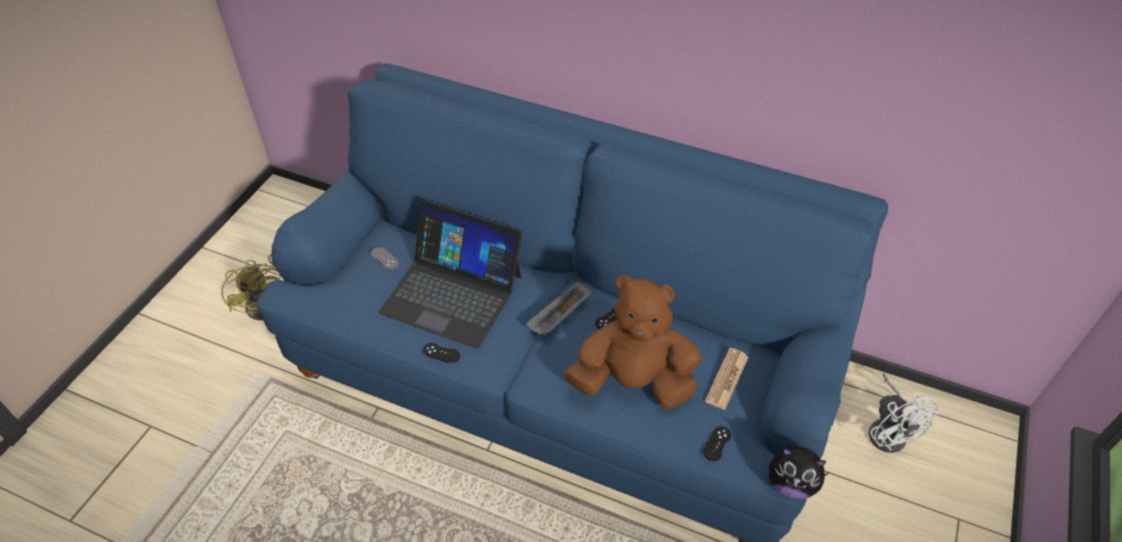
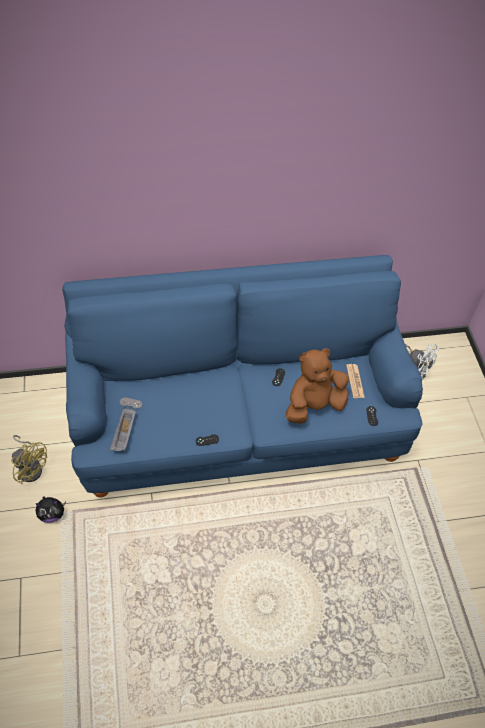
camera: 35 degrees left, 5 degrees up
laptop [378,199,522,349] -> none
grey tray [526,281,592,336] -> grey tray moved to [110,408,136,451]
plush toy [769,446,829,499] -> plush toy moved to [36,496,66,523]

